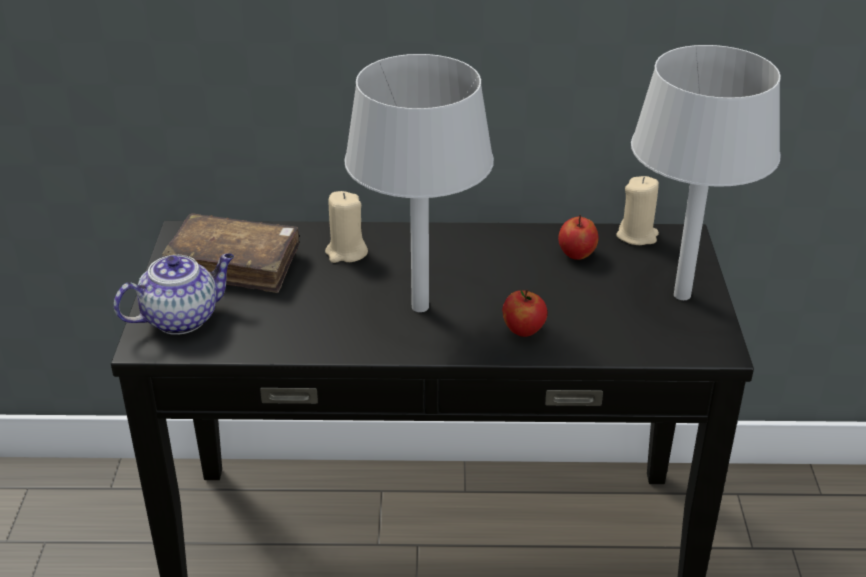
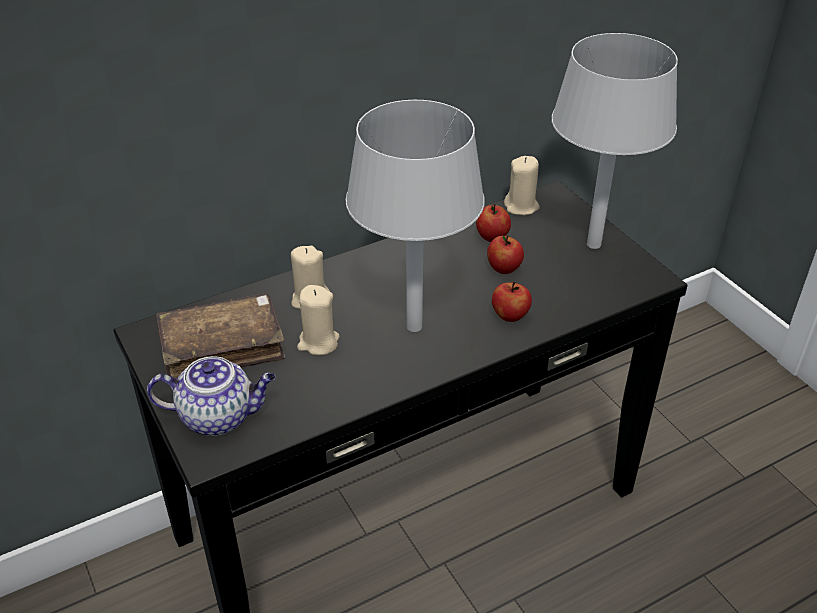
camera: 30 degrees left, 5 degrees up
teapot [114,253,234,335] -> teapot turned 60 degrees clockwise [147,356,276,436]
none -> beige candle [297,285,340,355]
none -> apple [487,235,524,274]

